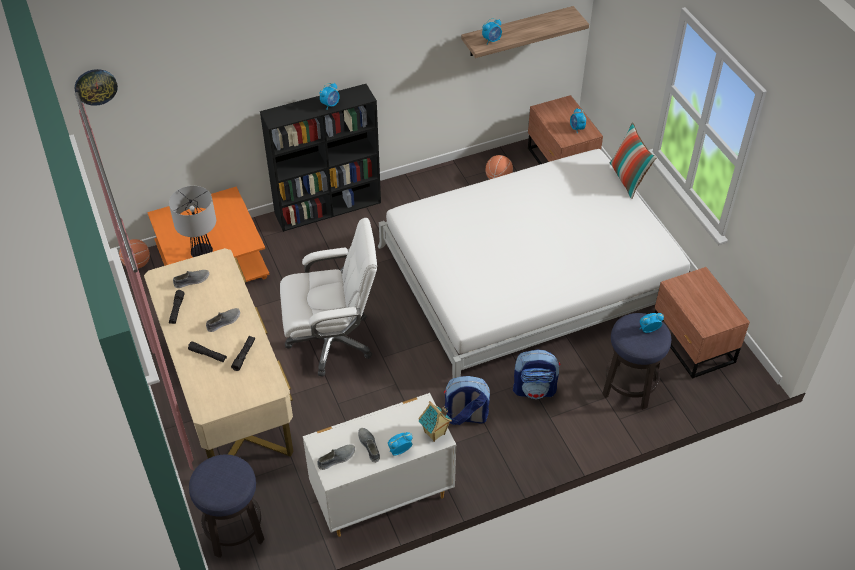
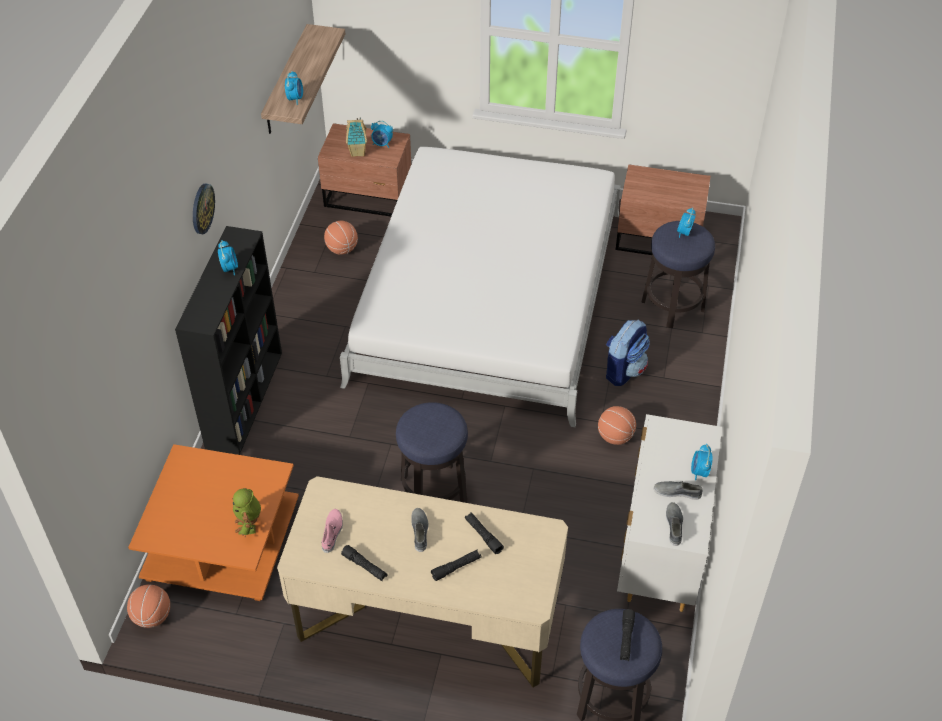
camera: 55 degrees left, 0 degrees up
wall clock [75,69,118,106] -> wall clock moved to [193,184,215,234]
table lamp [169,186,216,257] -> toy robot [233,488,261,538]
grey shoe [173,270,209,288] -> pink shoe [321,509,343,553]
white office chair [280,218,377,376] -> stool [396,402,468,503]
toy house [418,401,452,442] -> toy house moved to [346,117,367,157]
backpack [444,376,490,425] -> basketball [598,406,636,445]
pillow [610,122,657,199] -> none
none -> black flashlight [620,609,635,661]

